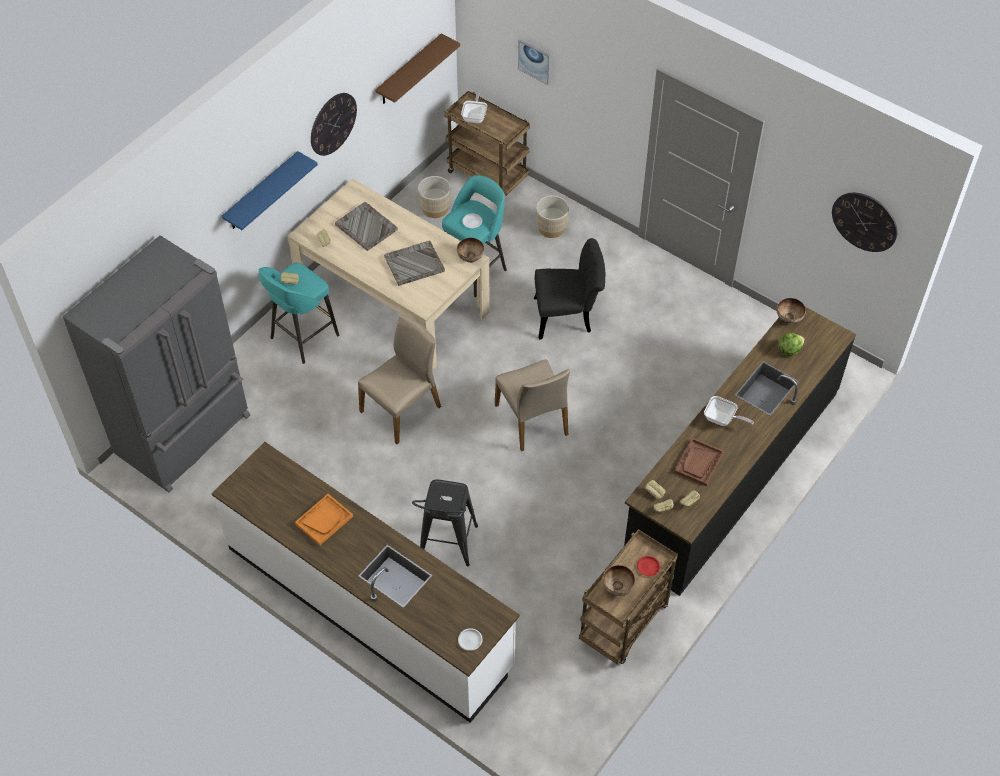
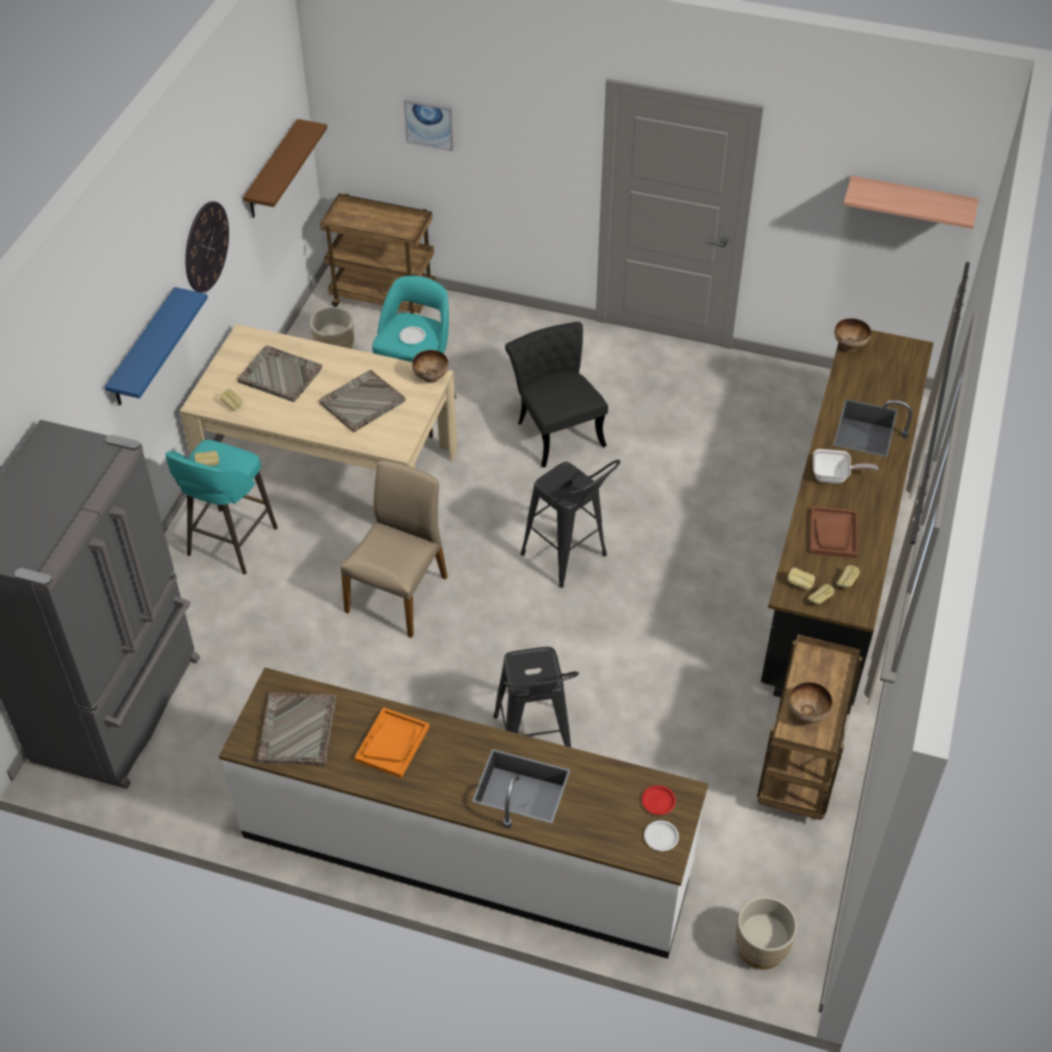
camera: 20 degrees left, 5 degrees down
frying pan [461,90,487,123] -> none
beige chair [495,359,570,451] -> black stool [521,460,621,588]
black chair [534,238,605,340] -> black chair turned 90 degrees counterclockwise [505,322,608,467]
beige planter [536,195,569,238] -> beige planter moved to [736,897,797,970]
red plate [637,556,660,576] -> red plate moved to [642,785,676,815]
lettuce [778,333,804,356] -> none
wall clock [832,193,898,252] -> shelf [843,176,979,229]
none -> grey tray [258,692,336,765]

